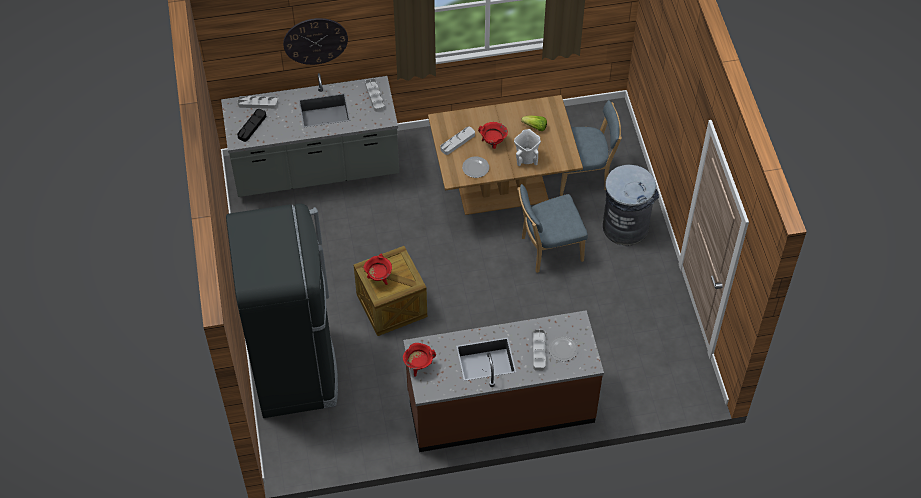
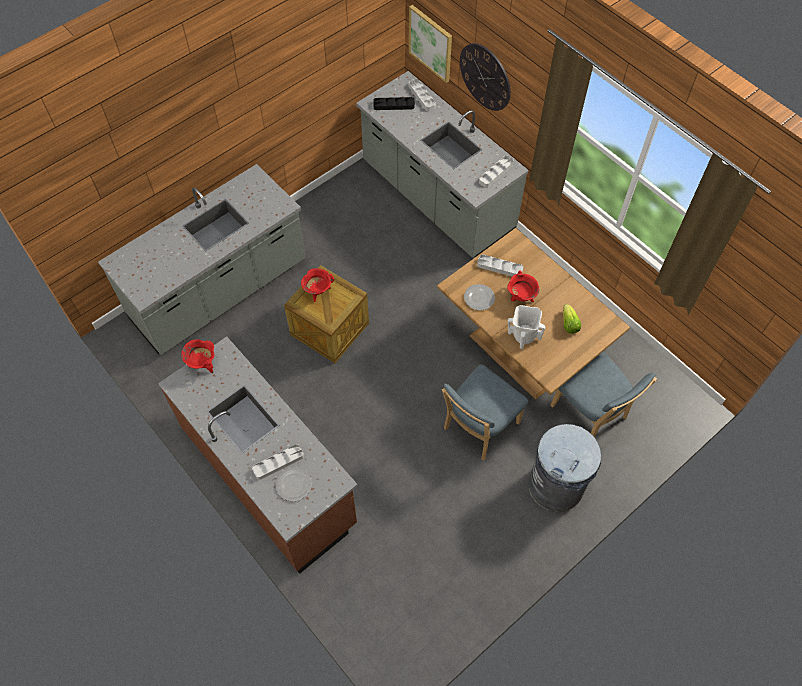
camera: 60 degrees right, 5 degrees up
black fridge [226,203,338,418] -> grey counter [98,164,306,355]
blue chair [517,184,588,273] -> blue chair turned 90 degrees counterclockwise [442,364,528,461]
none -> picture [409,5,452,83]

